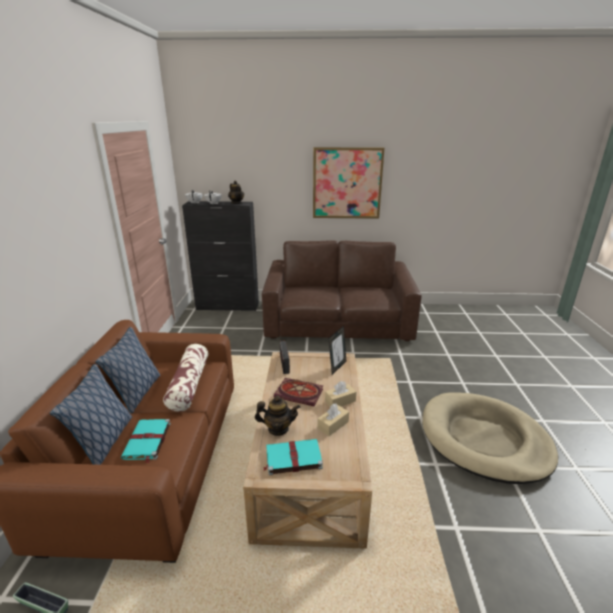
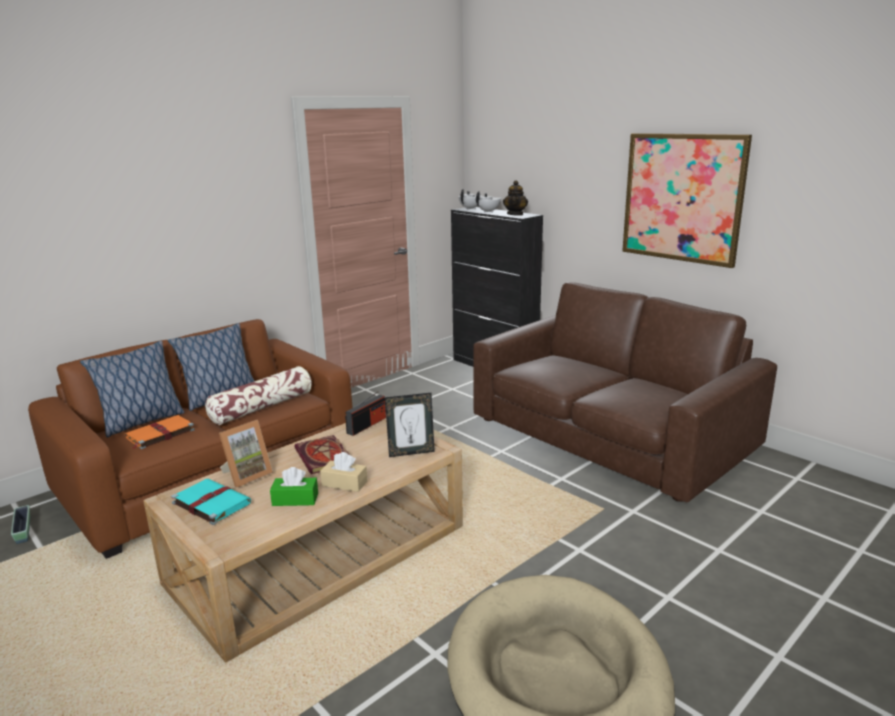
camera: 45 degrees right, 5 degrees down
turquoise book [121,419,171,463] -> orange book [125,415,195,449]
teapot [255,396,300,436] -> picture frame [219,420,273,488]
beige tissue box [318,403,349,436] -> green tissue box [270,467,318,506]

